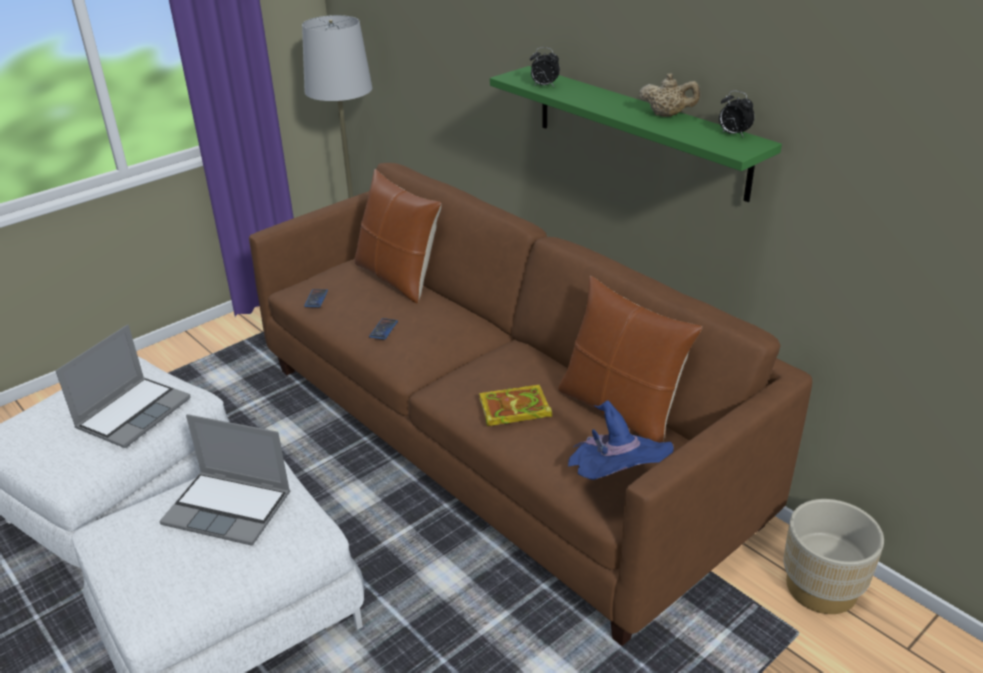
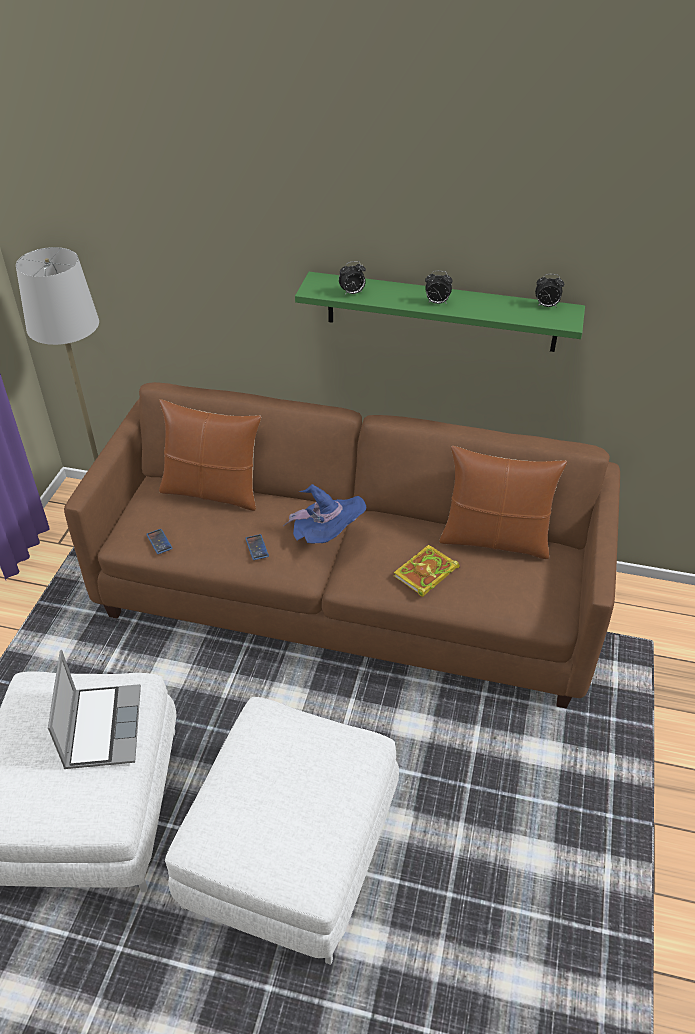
camera: 35 degrees left, 10 degrees up
laptop [159,414,290,546] -> none
blue hat [568,400,674,480] -> blue hat moved to [283,484,366,544]
beige teapot [639,73,700,117] -> none
beige planter [783,499,884,614] -> none
none -> alarm clock [425,271,453,304]

